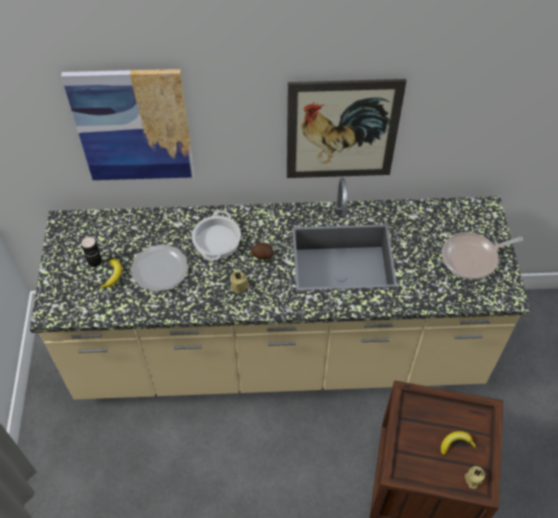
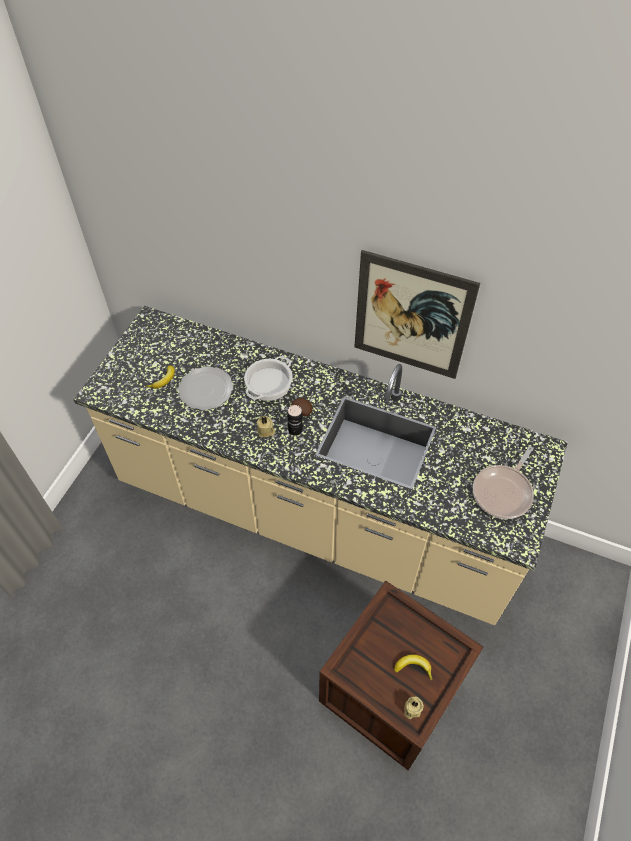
camera: 25 degrees right, 0 degrees up
picture [61,69,195,180] -> none
can [81,236,102,267] -> can moved to [287,405,303,436]
frying pan [442,232,523,280] -> frying pan turned 60 degrees counterclockwise [473,446,534,519]

